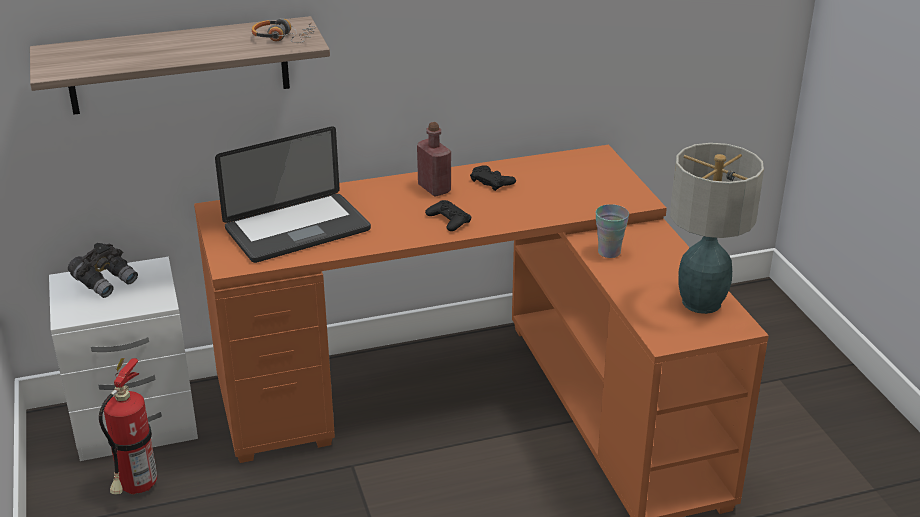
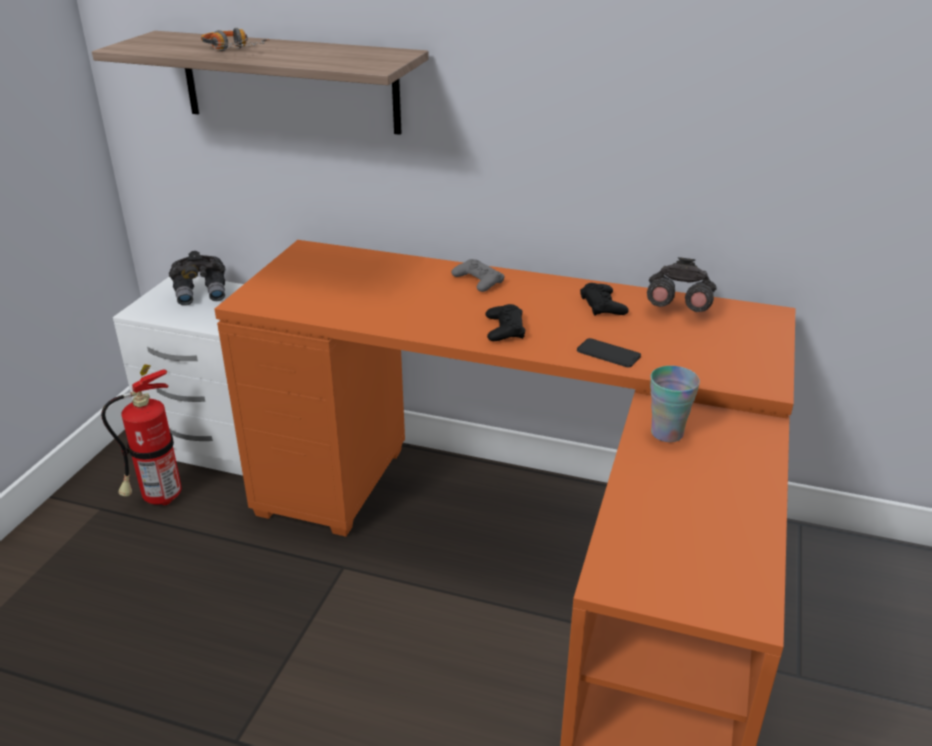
camera: 35 degrees right, 0 degrees up
laptop [215,126,371,263] -> none
headphones [252,18,315,43] -> headphones moved to [201,28,269,51]
red bottle [417,122,451,196] -> none
table lamp [670,143,764,314] -> none
none -> grey game controller [451,259,505,292]
none -> phone [577,338,641,367]
none -> grey binoculars [647,257,717,312]

